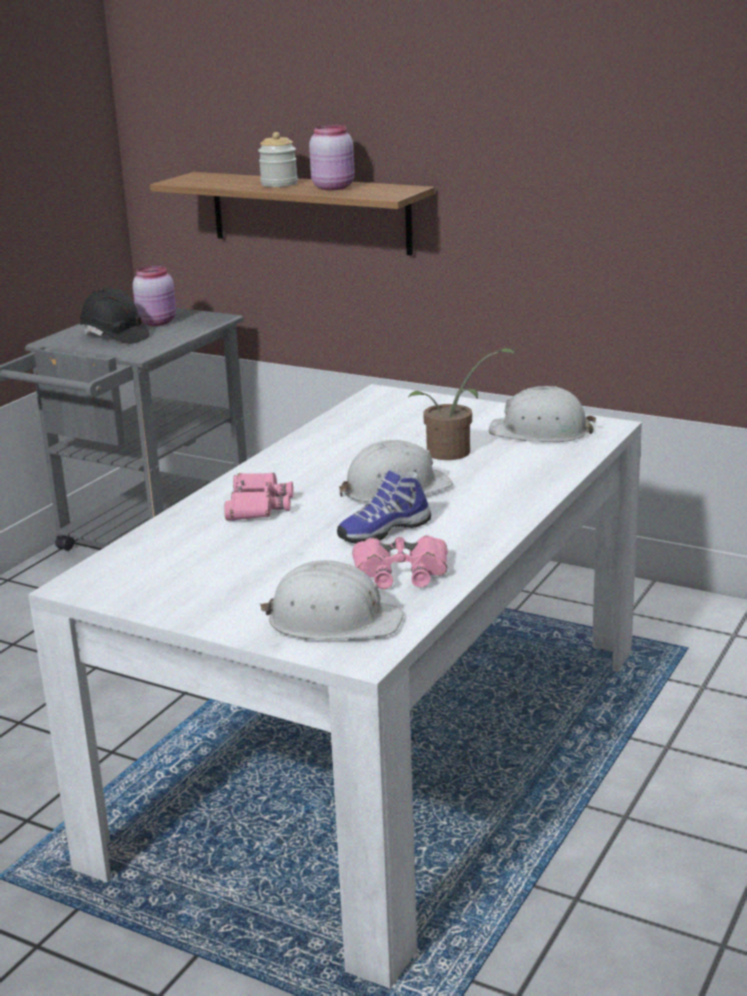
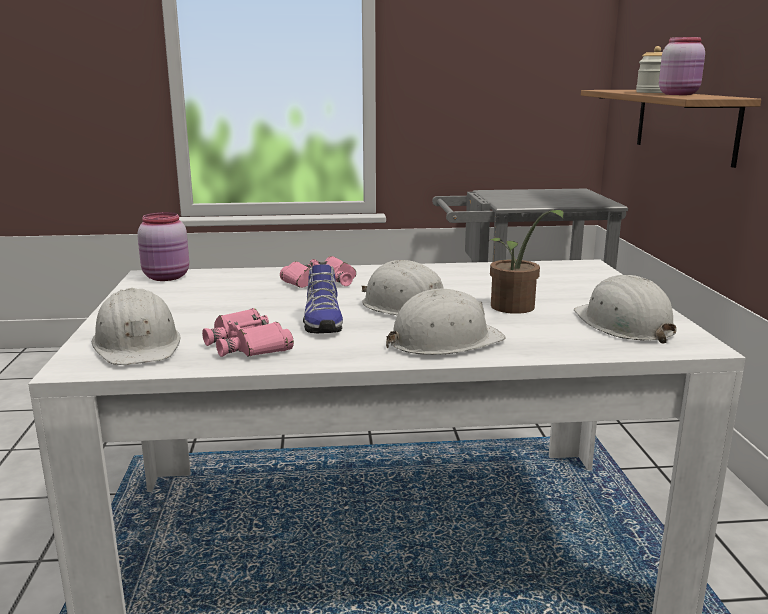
camera: 55 degrees right, 5 degrees down
black hard hat [79,287,150,344] -> none
pink jar [133,266,176,326] -> pink jar moved to [137,212,189,281]
shoe [337,470,431,544] -> shoe turned 120 degrees counterclockwise [303,264,343,333]
none -> white hard hat [386,289,506,355]

